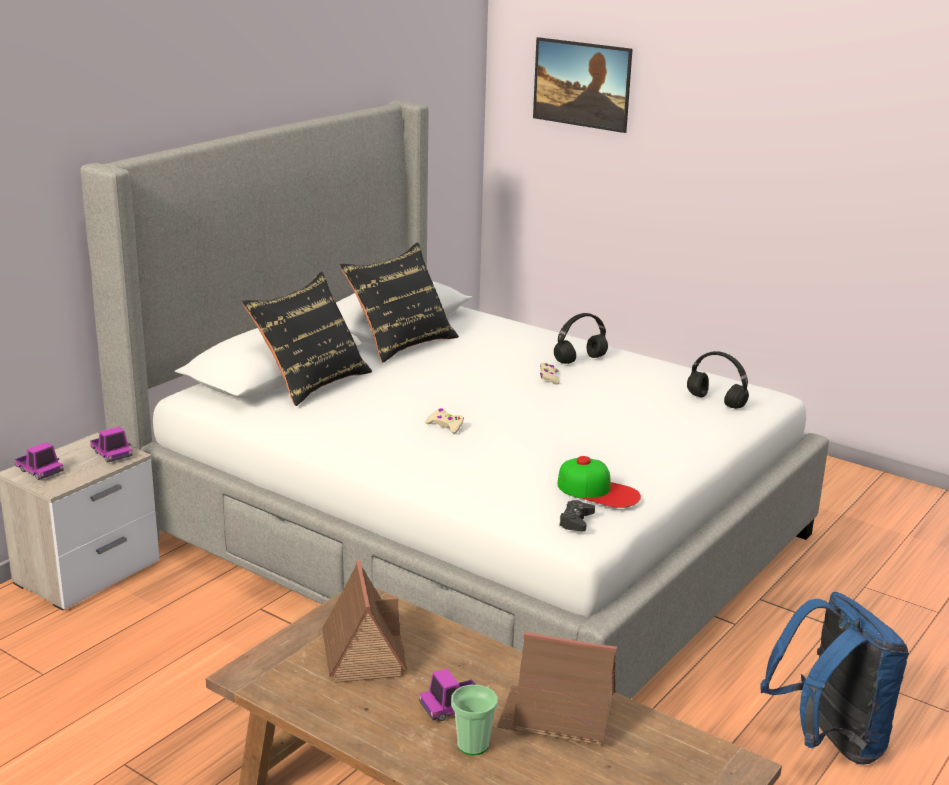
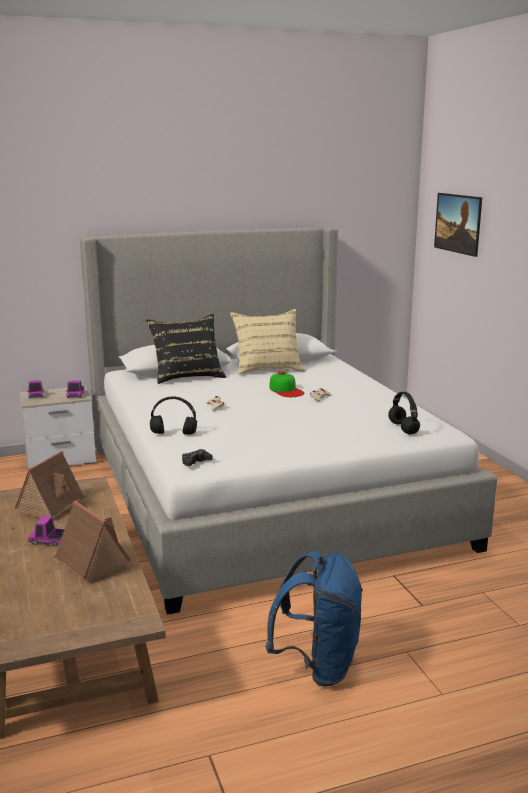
camera: 35 degrees right, 5 degrees down
black pillow [339,242,459,363] -> beige pillow [230,309,305,374]
cup [451,685,498,755] -> none
black headphones [554,313,608,364] -> black headphones moved to [150,396,197,435]
cap [557,456,641,508] -> cap moved to [269,371,304,397]

